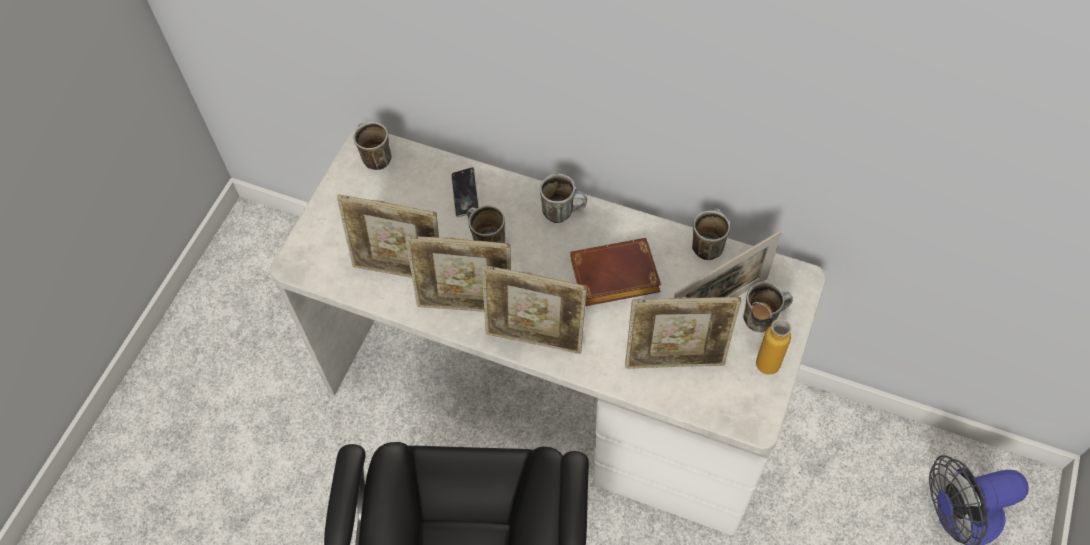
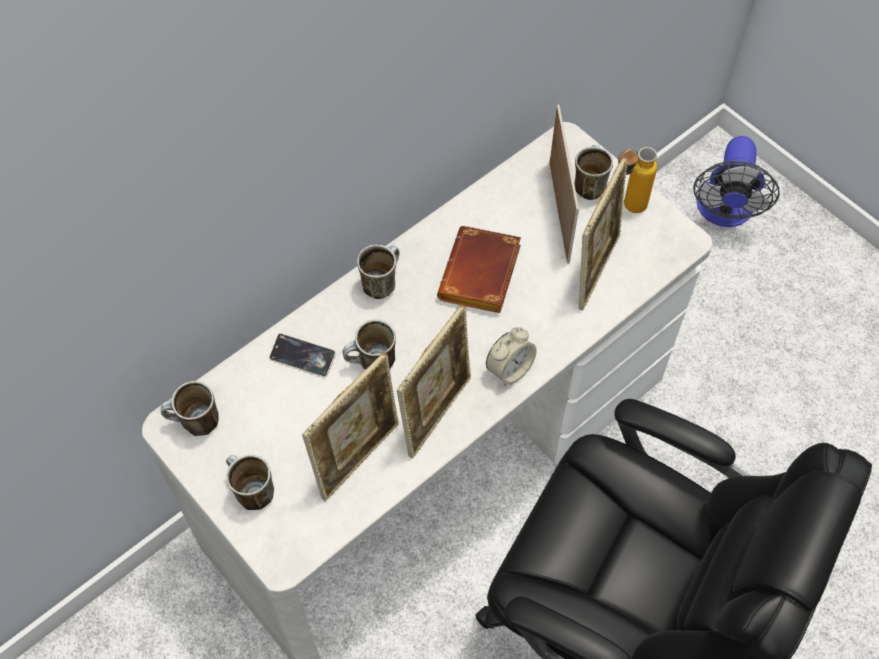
camera: 65 degrees left, 0 degrees up
picture frame [482,265,587,354] -> alarm clock [486,327,537,386]
mug [692,208,730,260] -> mug moved to [226,455,274,510]

